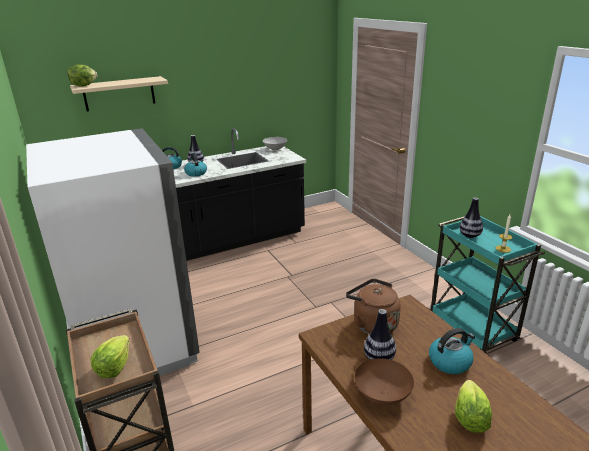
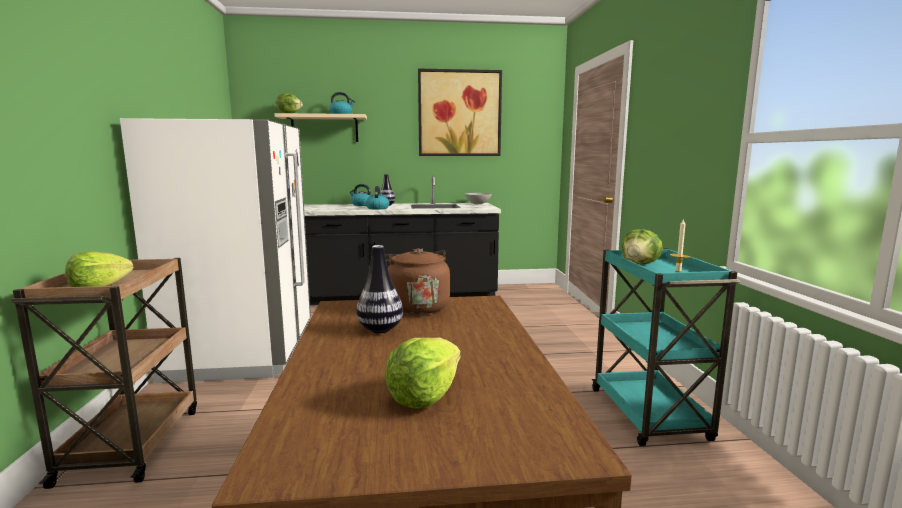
camera: 20 degrees right, 15 degrees down
brown bowl [355,358,414,405] -> none
kettle [429,328,475,374] -> kettle moved to [329,92,355,114]
vase [460,197,483,238] -> lettuce [622,229,663,264]
none -> picture [418,69,502,156]

